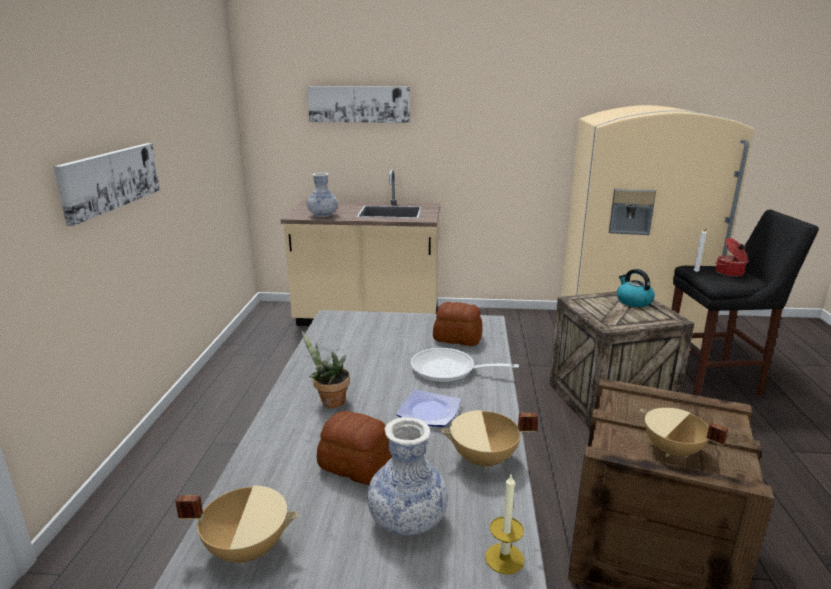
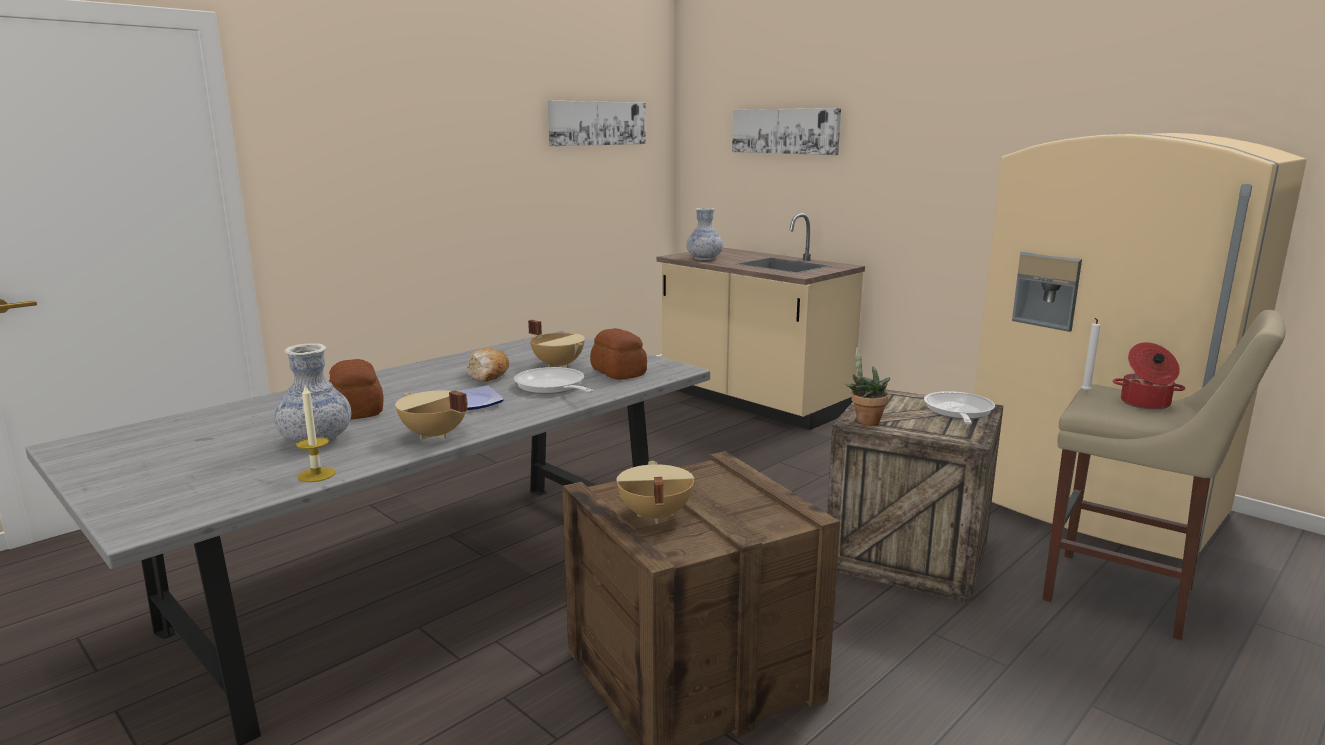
camera: 40 degrees right, 5 degrees down
picture [53,143,160,226] -> picture moved to [548,101,646,146]
beige cooking pot [175,486,298,565] -> beige cooking pot moved to [528,320,585,368]
potted plant [302,331,350,408] -> potted plant moved to [845,347,890,425]
kettle [617,269,655,307] -> frying pan [924,391,995,424]
black stool [671,210,819,396] -> beige stool [1042,310,1286,640]
none -> bread [466,348,509,382]

